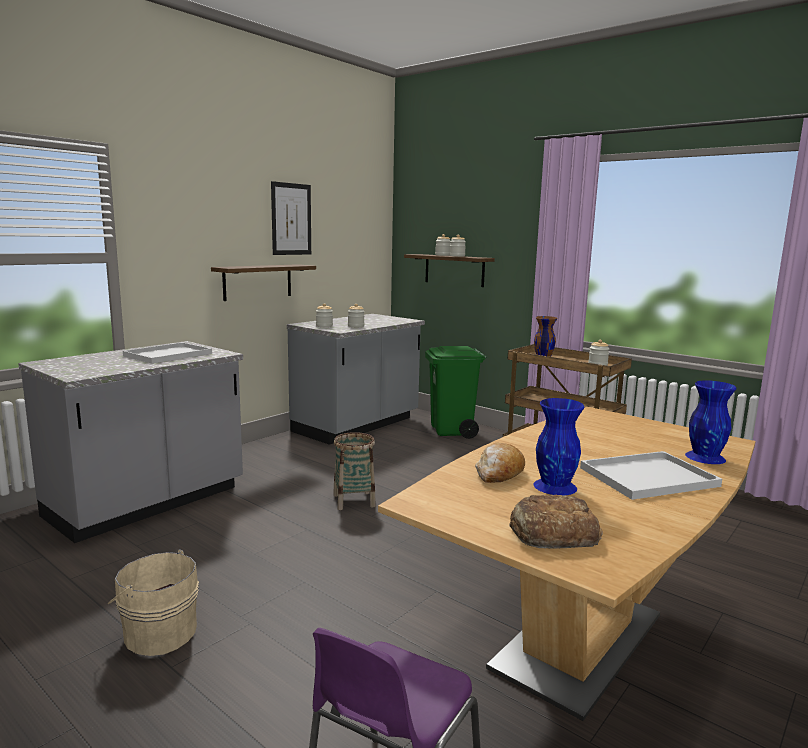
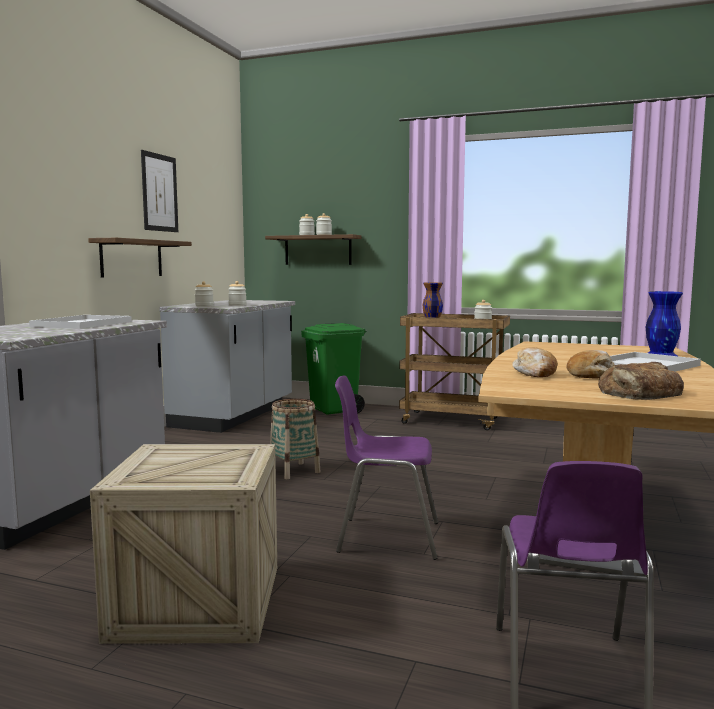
camera: 20 degrees left, 5 degrees down
beige bucket [108,549,199,656] -> crate [90,444,277,644]
blue vase [533,398,585,495] -> bread [566,350,615,379]
none -> purple chair [335,376,438,560]

